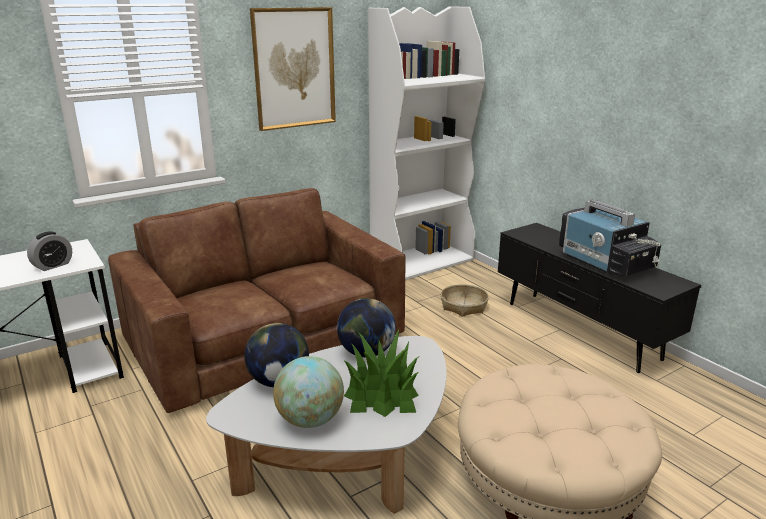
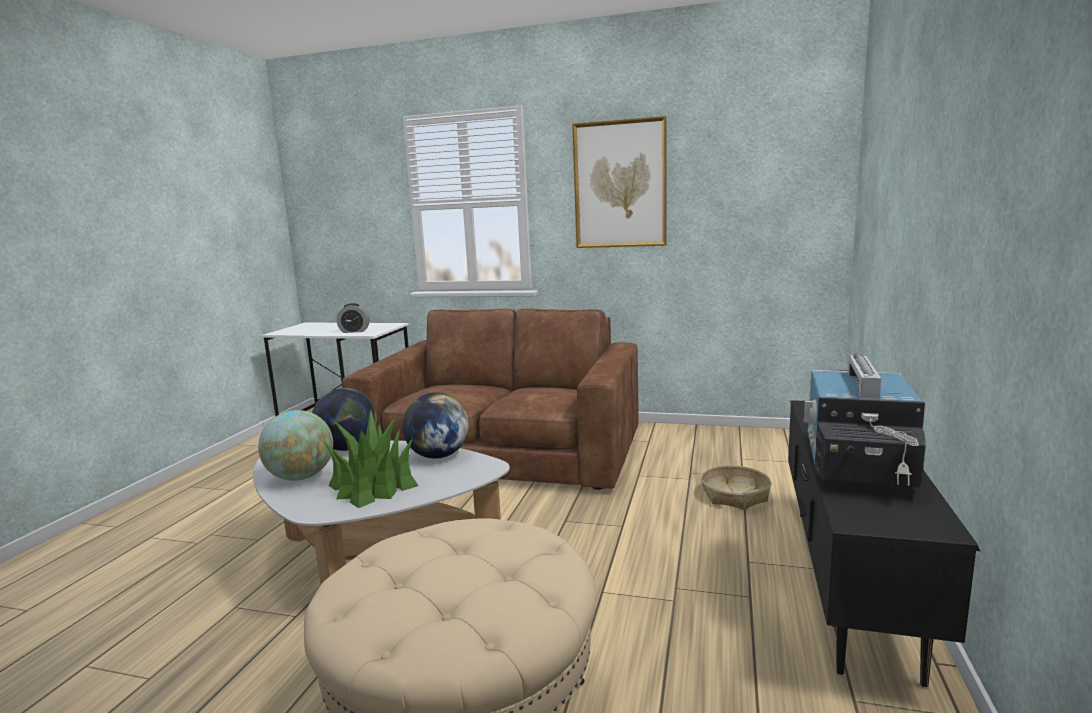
camera: 50 degrees right, 10 degrees down
white bookcase [368,6,485,280] -> none

